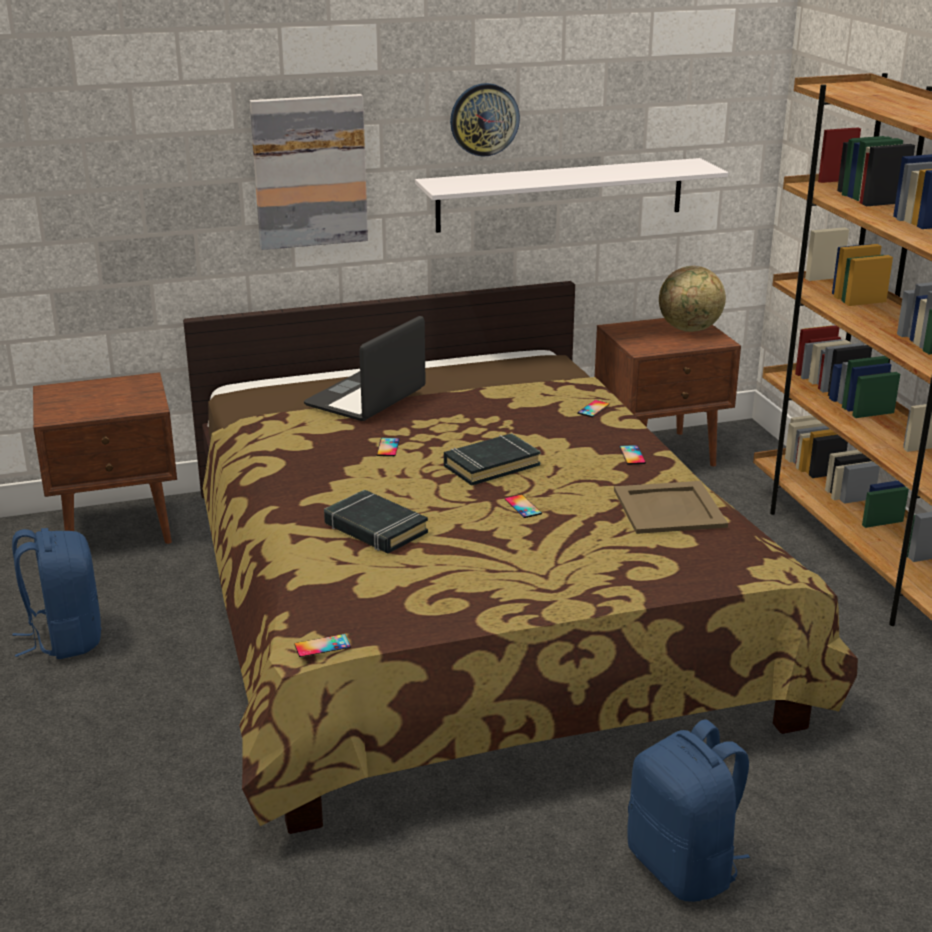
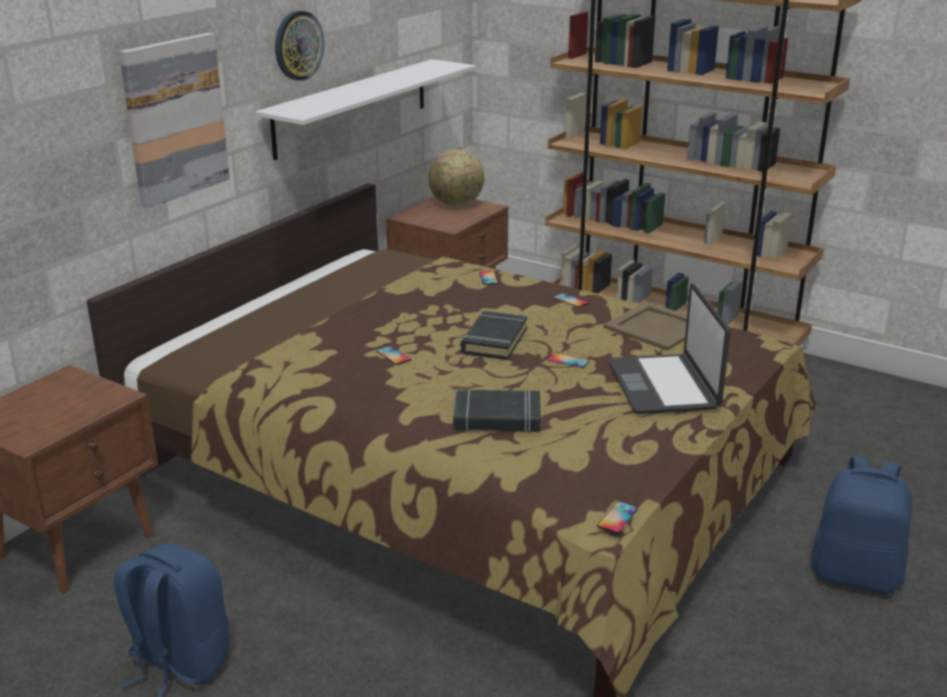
camera: 40 degrees left, 0 degrees up
laptop [304,316,426,421] -> laptop moved to [608,284,731,414]

